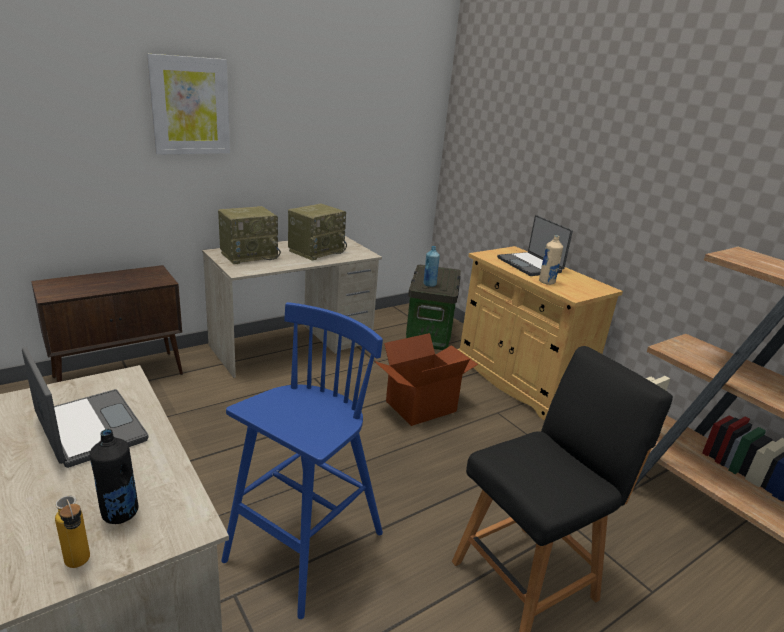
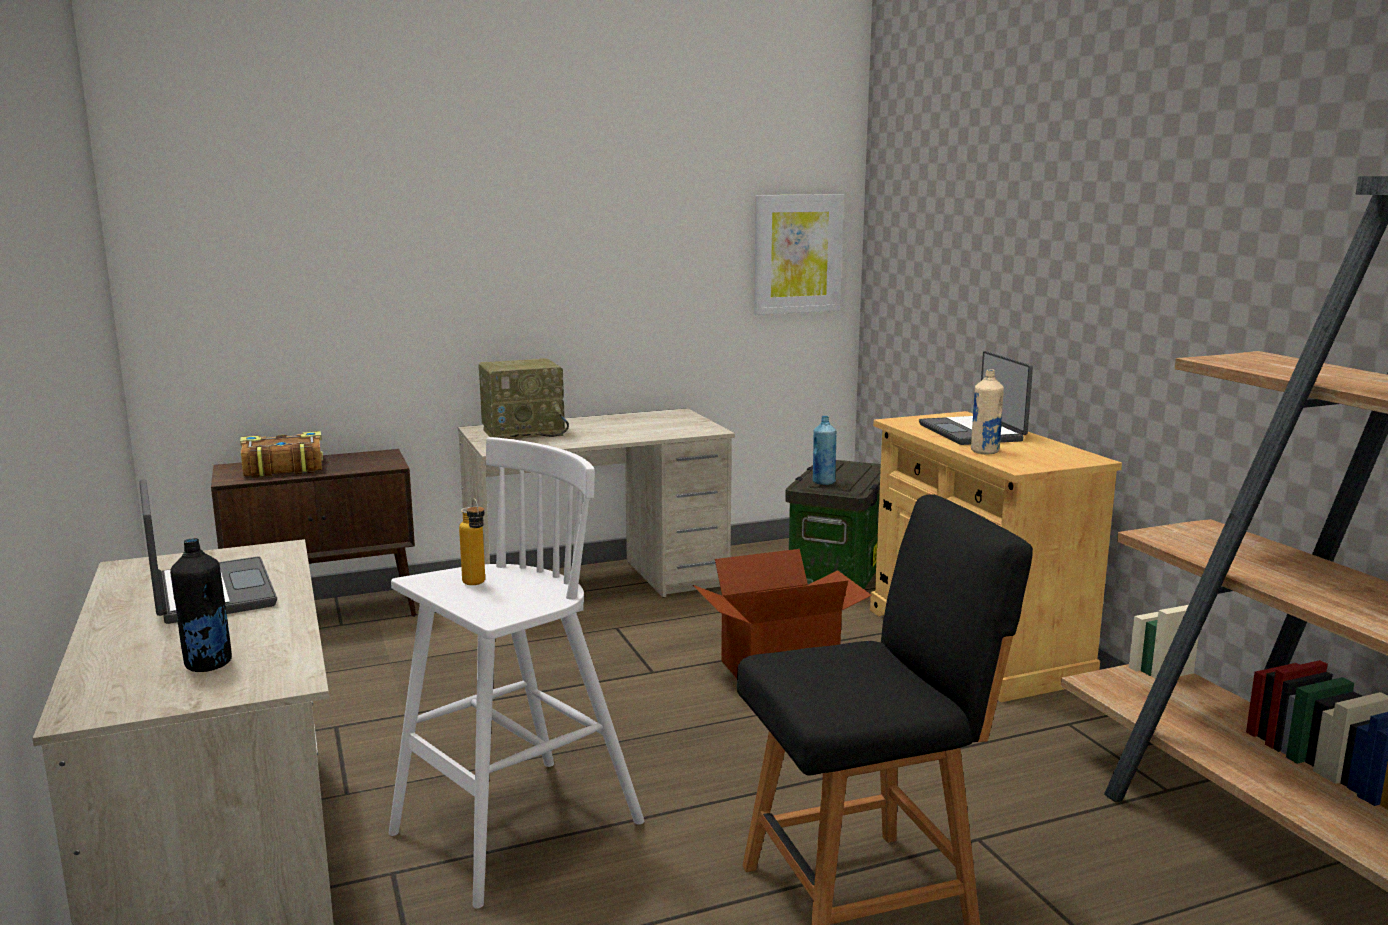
camera: 15 degrees right, 10 degrees down
bottle [55,496,90,568] -> bottle moved to [459,498,485,585]
picture [147,54,230,155] -> picture moved to [754,194,844,315]
blue stool [221,302,383,619] -> white stool [389,437,644,909]
radio [288,203,347,260] -> none
none -> book [240,431,323,478]

